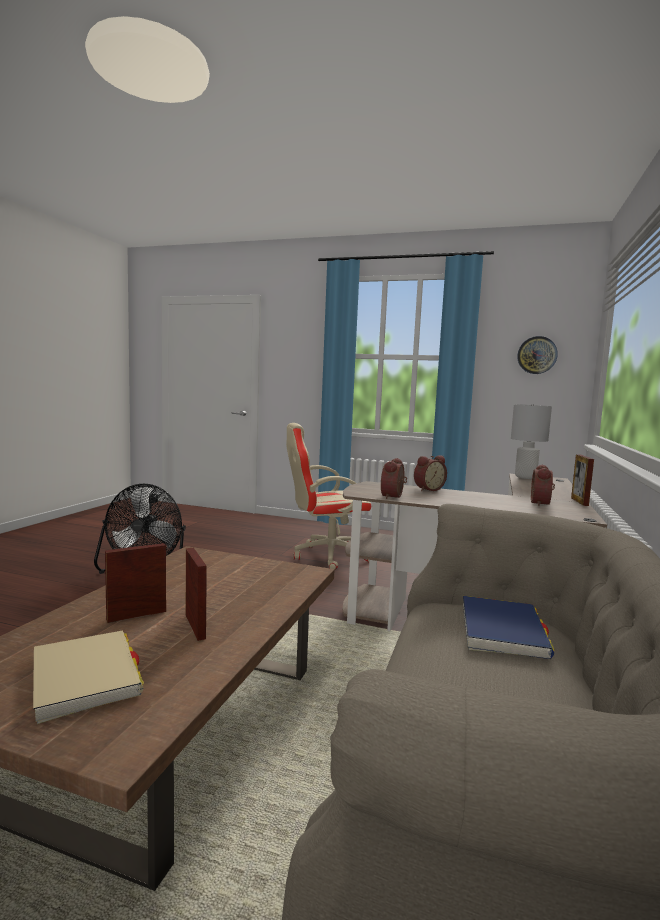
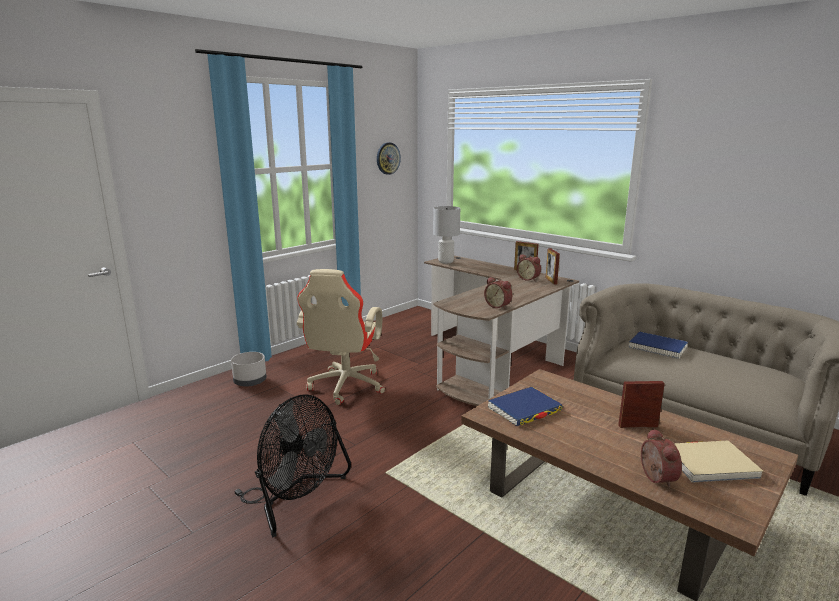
camera: 65 degrees left, 10 degrees up
picture frame [105,543,166,623] -> picture frame moved to [546,248,560,285]
alarm clock [414,455,447,491] -> alarm clock moved to [641,428,682,488]
none -> grey planter [231,352,267,386]
none -> blue book [488,387,563,426]

